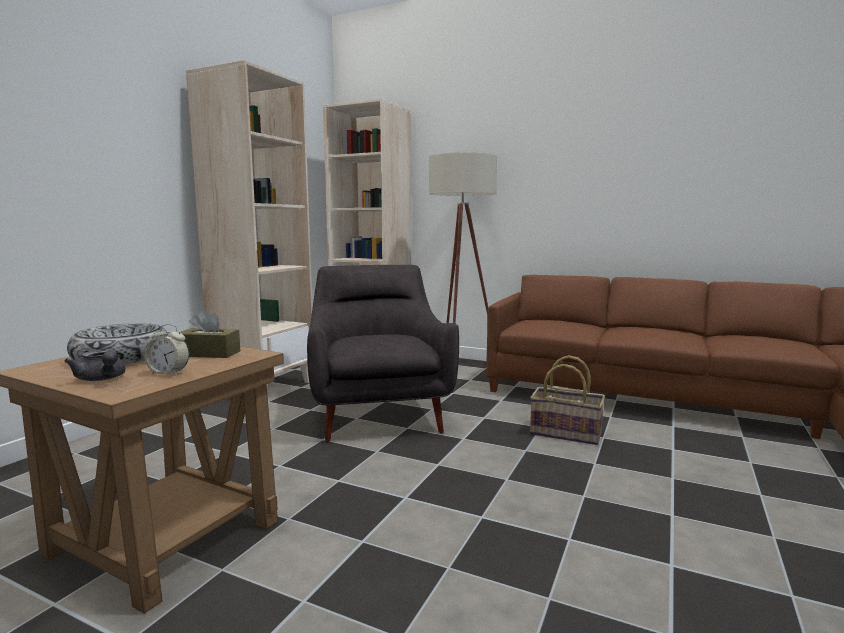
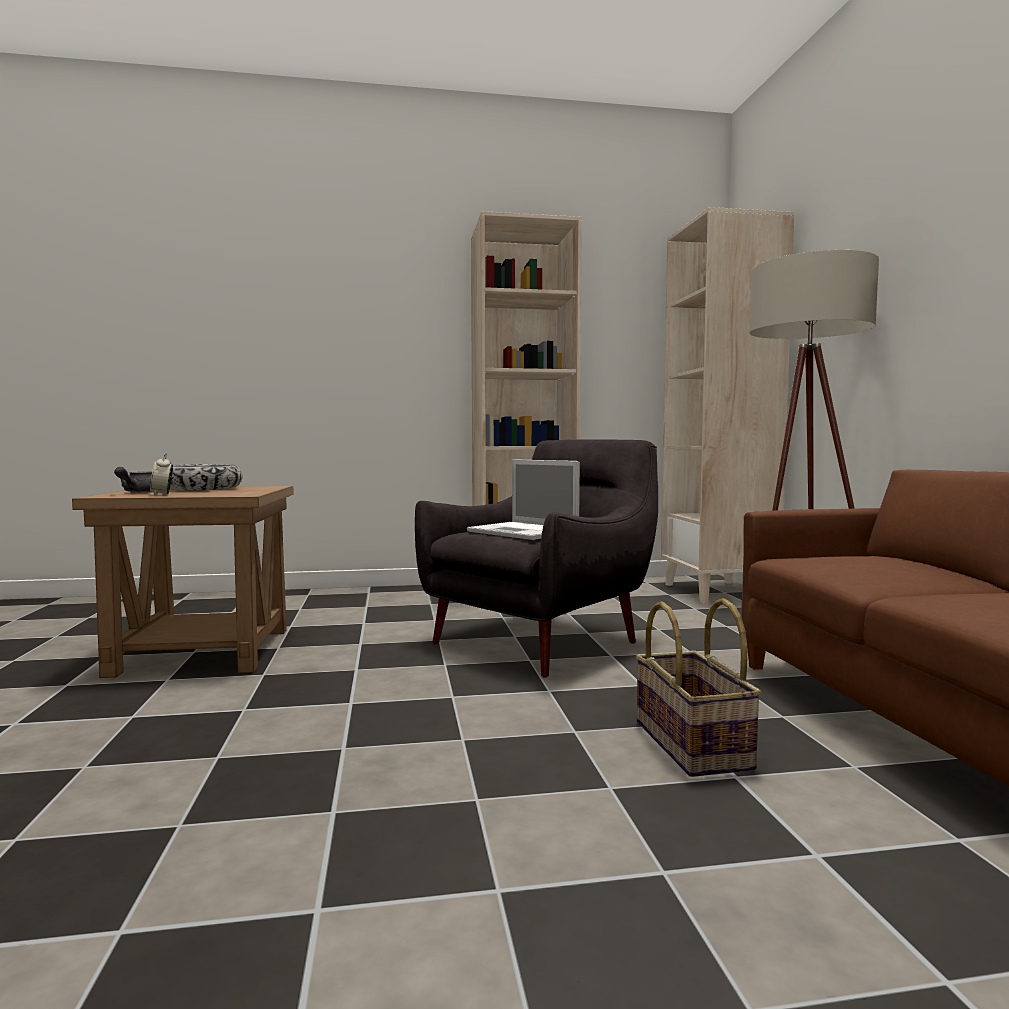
camera: 55 degrees right, 5 degrees down
brown tissue box [181,310,240,358] -> none
none -> laptop [467,459,580,540]

